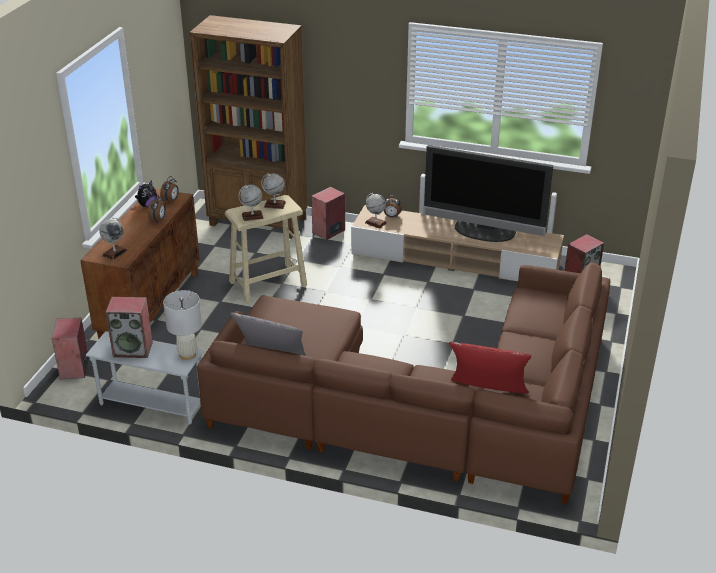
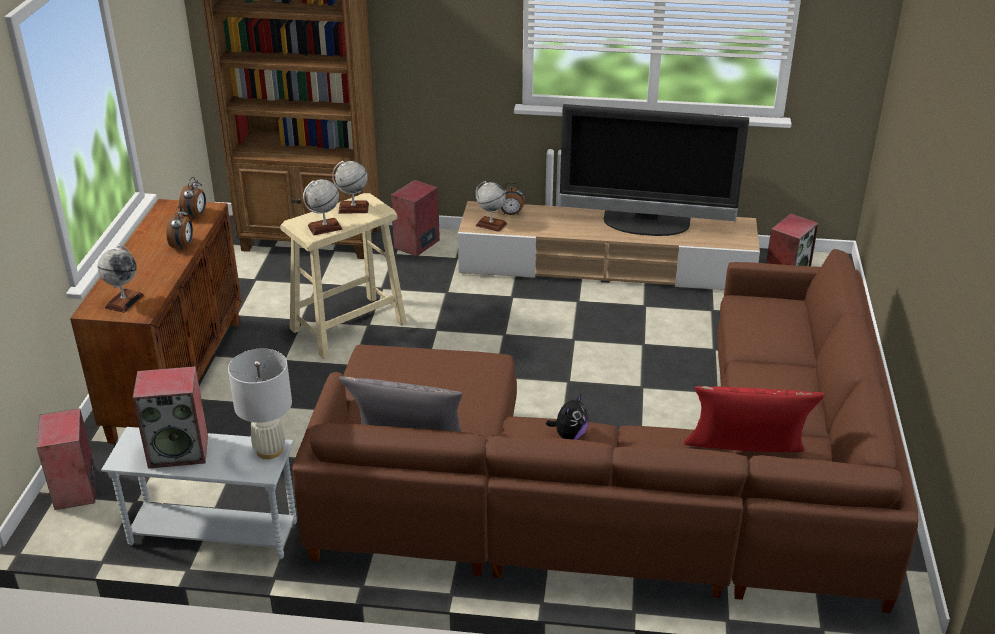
camera: 10 degrees left, 0 degrees up
plush toy [135,181,157,207] -> plush toy moved to [546,393,588,440]

